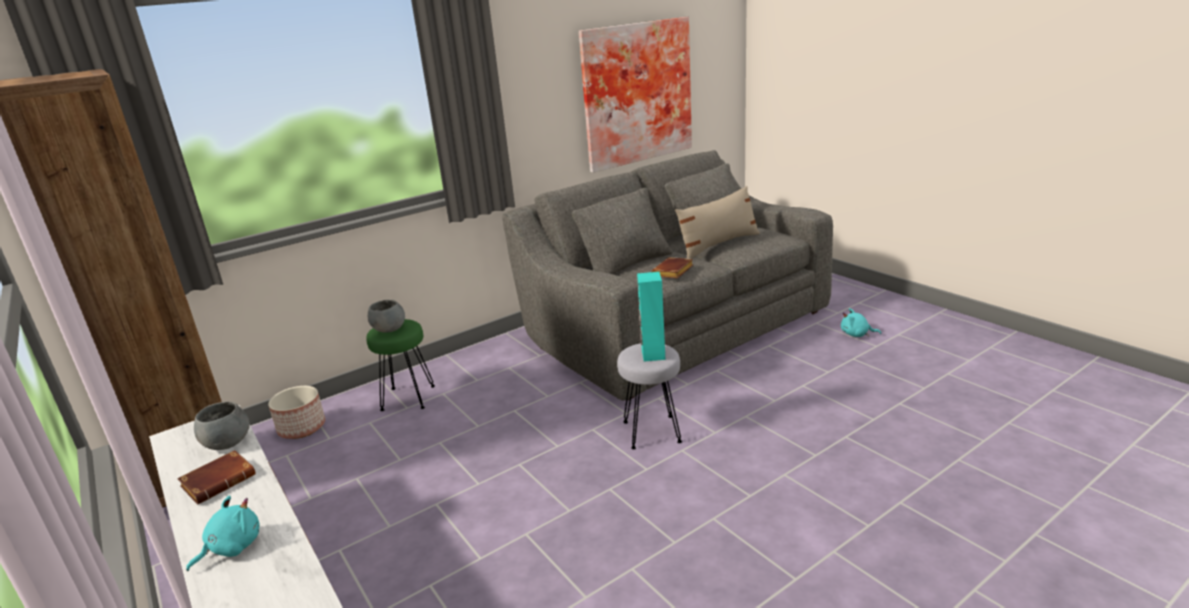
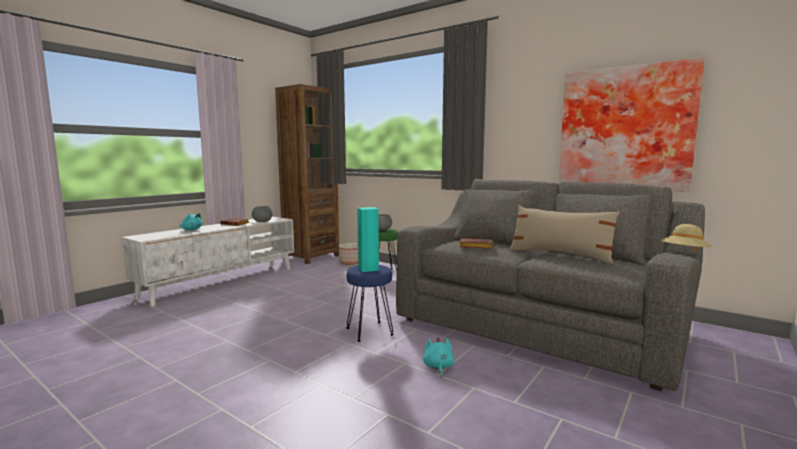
camera: 70 degrees right, 15 degrees down
grey stool [617,343,682,449] -> blue stool [346,265,394,342]
turquoise plush toy [841,308,881,337] -> turquoise plush toy moved to [423,337,454,378]
none -> beige hat [661,224,712,252]

